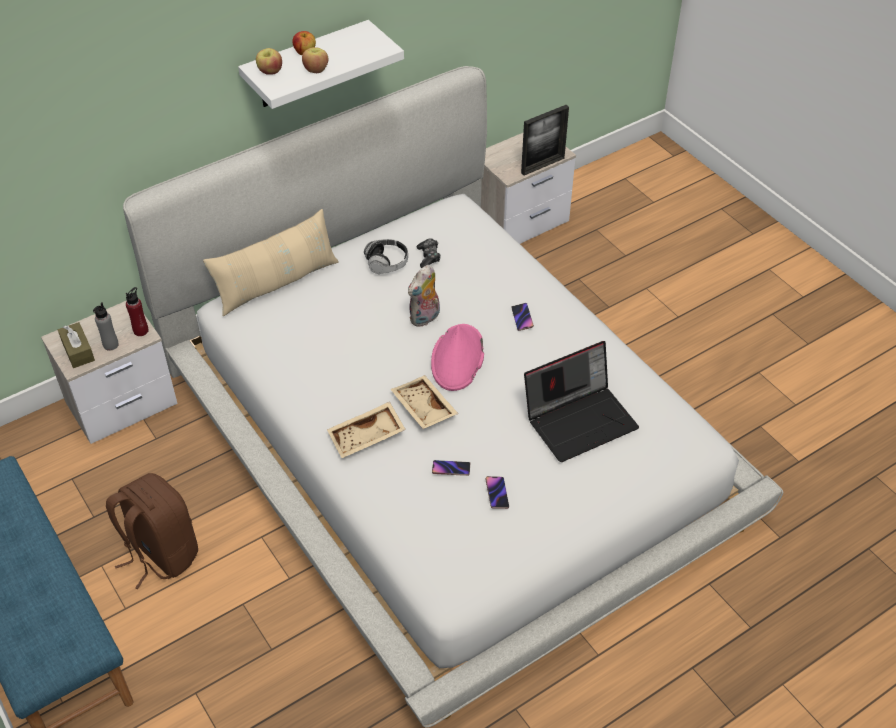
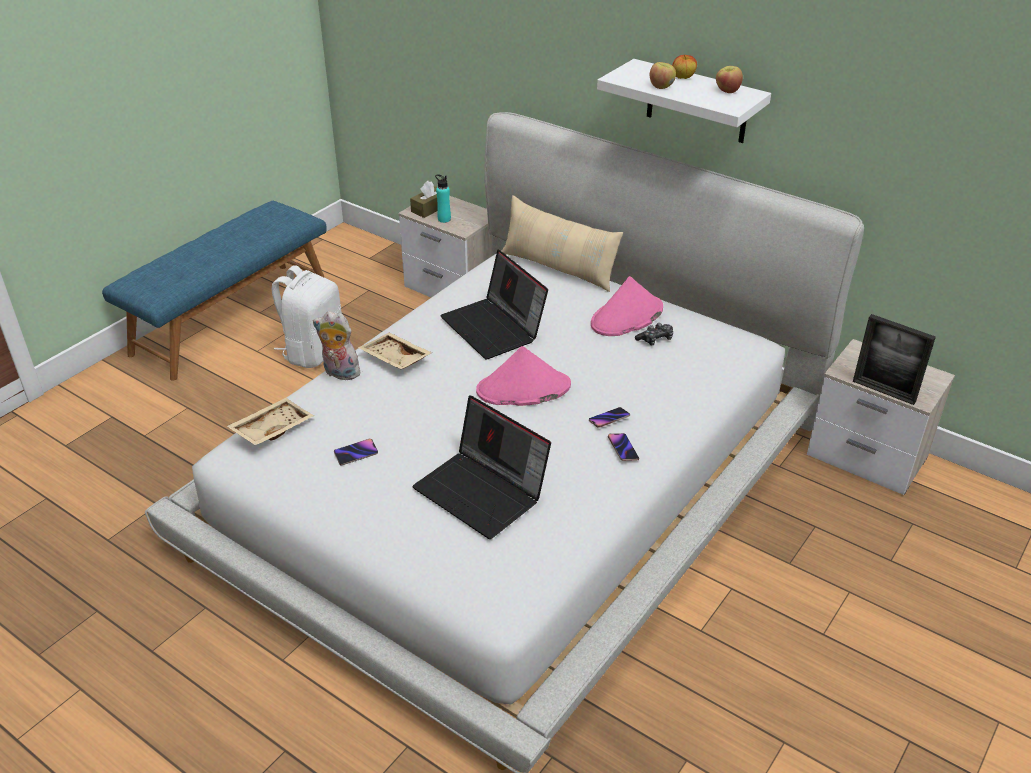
camera: 70 degrees right, 10 degrees down
grey bottle [93,302,119,351] -> turquoise bottle [435,174,451,223]
brown backpack [106,473,198,589] -> white backpack [272,265,342,368]
red bottle [126,287,149,336] -> none
apple [256,48,282,75] -> apple moved to [716,66,743,93]
headphones [364,239,408,274] -> pink hat [591,276,663,336]
beige tray [390,375,458,429] -> beige tray moved to [227,398,314,445]
plush toy [408,265,440,327] -> plush toy moved to [313,311,365,380]
phone [432,460,470,476] -> phone moved to [608,433,639,461]
none -> laptop [440,250,548,359]

